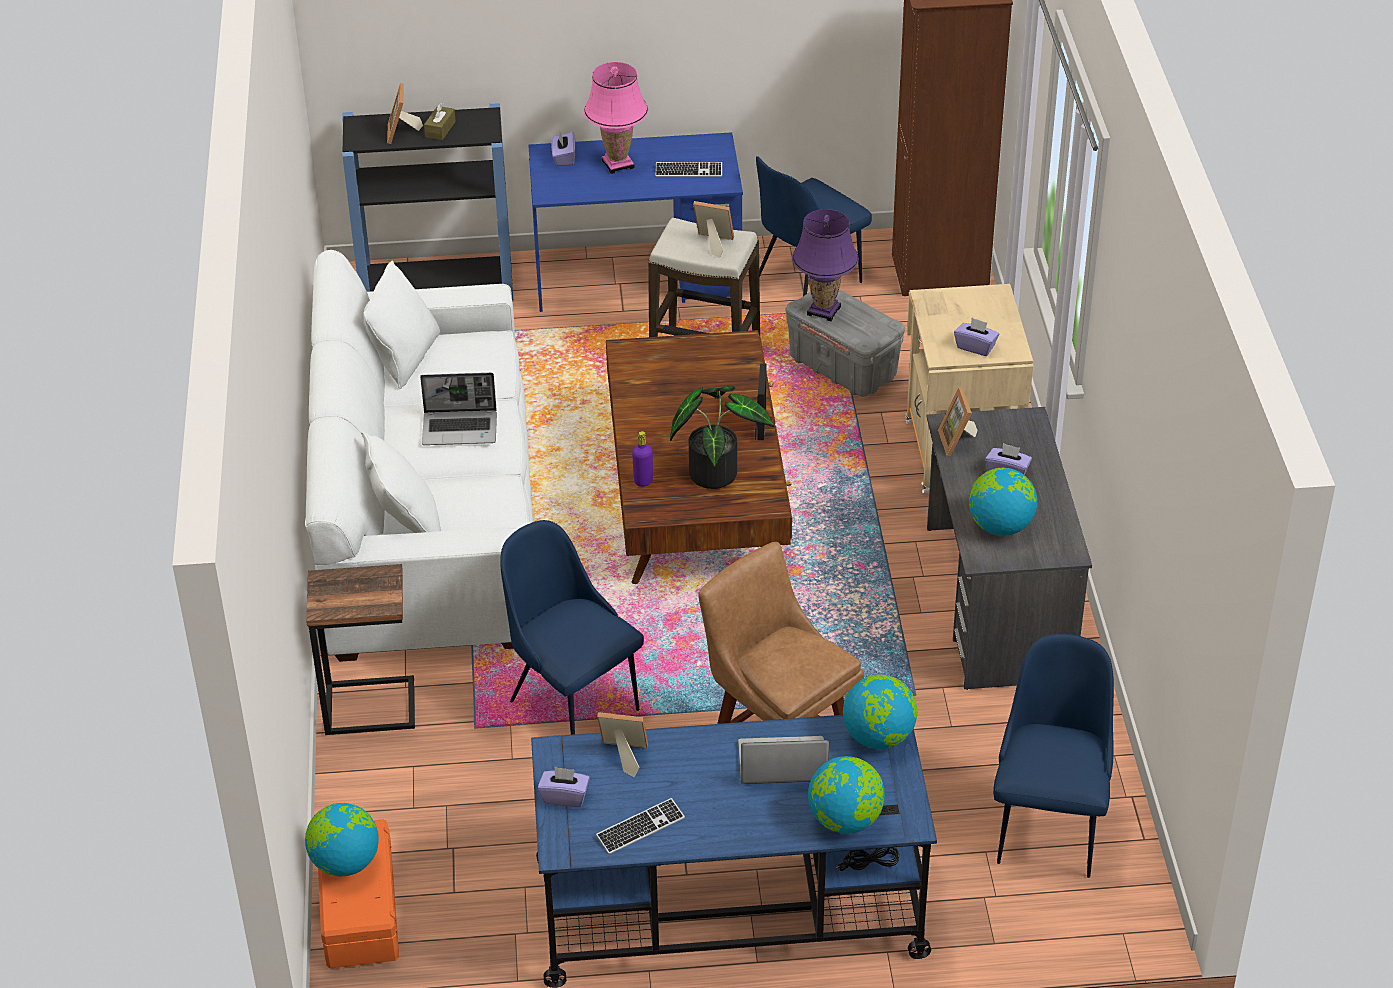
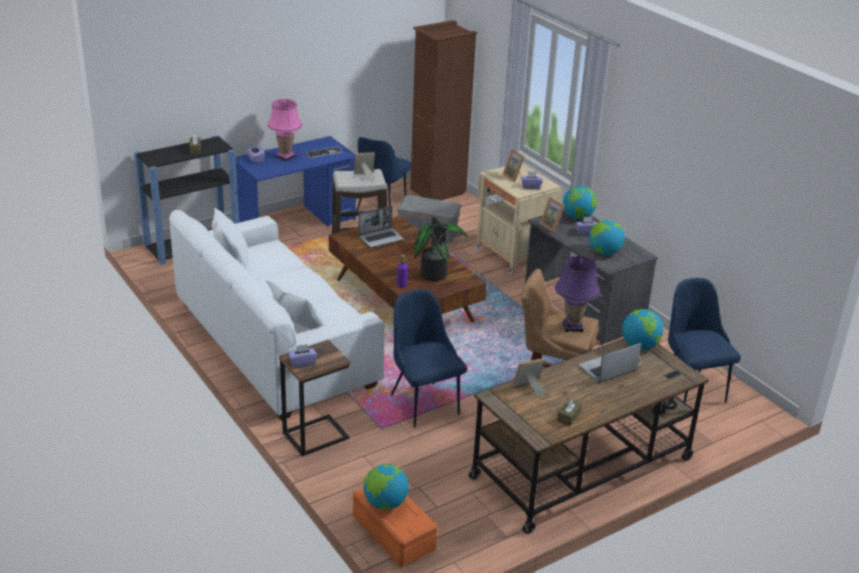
camera: 30 degrees left, 10 degrees down
picture frame [387,83,423,144] -> picture frame moved to [503,149,525,182]
laptop [420,373,497,445] -> laptop moved to [358,206,404,247]
blue chair [500,520,644,735] -> blue chair turned 45 degrees clockwise [391,289,467,428]
blue desk [531,715,937,988] -> brown desk [469,338,709,534]
purple tissue box [538,766,590,807] -> purple tissue box moved to [288,344,317,368]
keyboard [596,798,685,854] -> brown tissue box [557,397,582,426]
purple table lamp [792,209,859,321] -> purple table lamp moved to [555,256,600,332]
globe [808,756,885,834] -> globe moved to [563,186,597,219]

